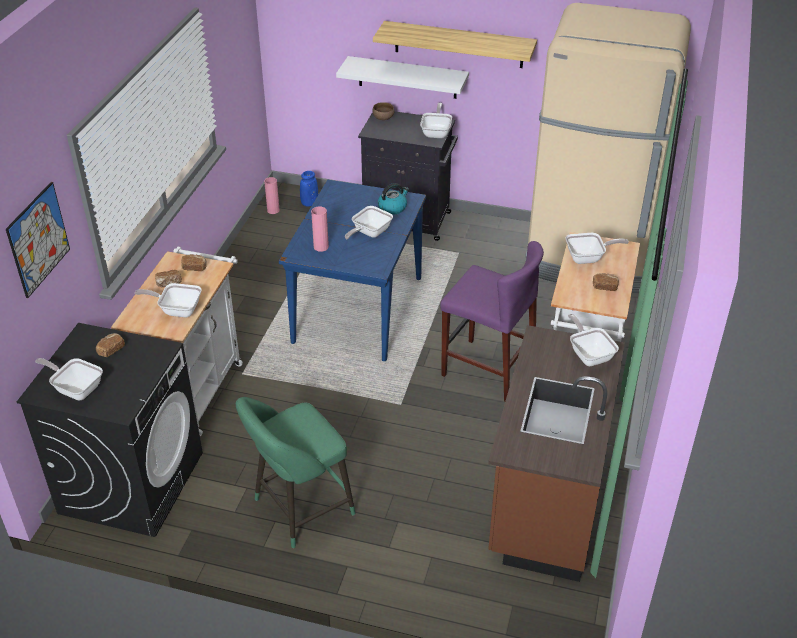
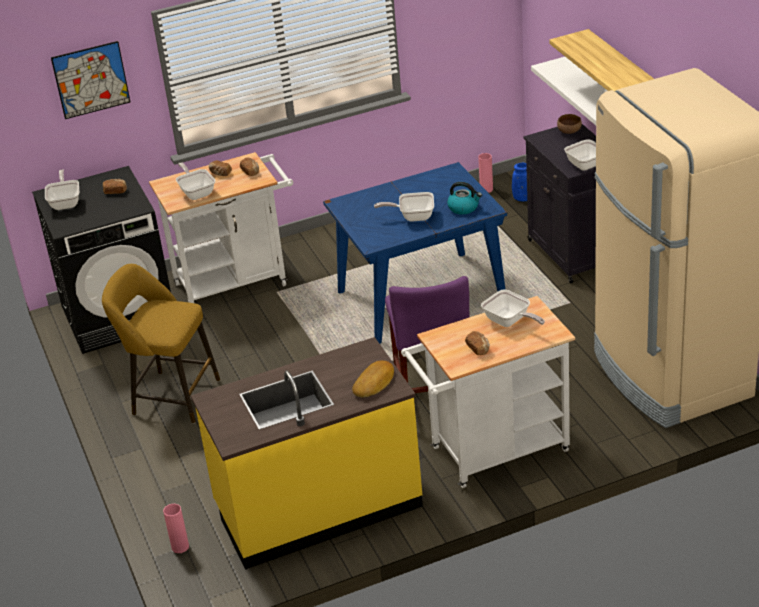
camera: 55 degrees right, 5 degrees down
green stool [236,397,356,548] -> yellow stool [102,264,220,424]
pink vase [311,206,329,252] -> pink vase moved to [163,504,189,553]
brown counter [488,325,625,582] -> yellow counter [191,337,423,570]
frying pan [568,314,619,366] -> bread [352,361,394,398]

